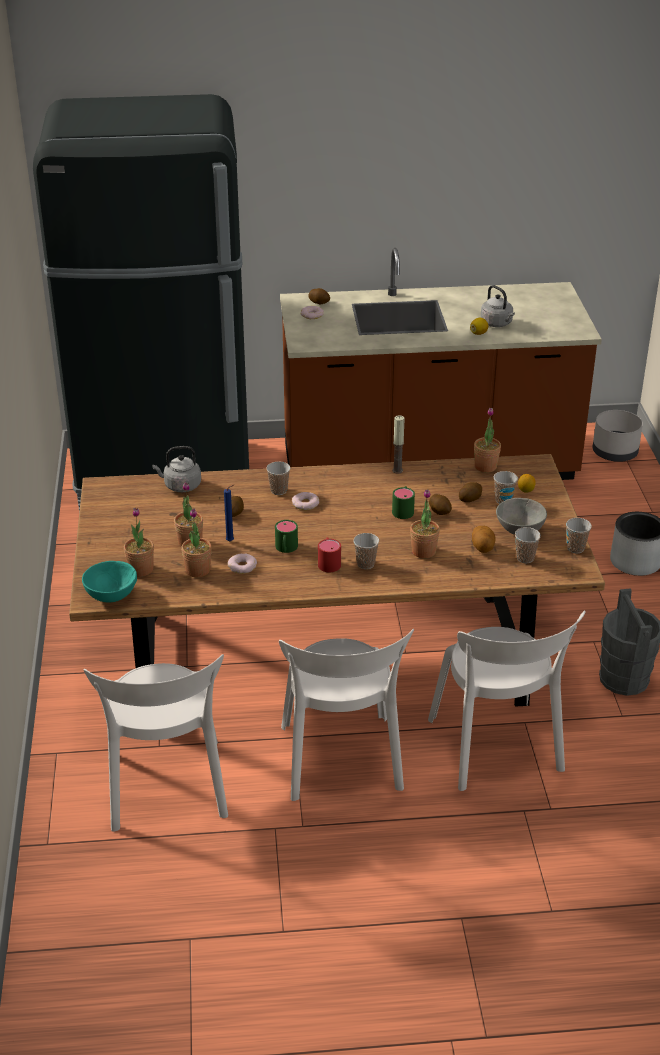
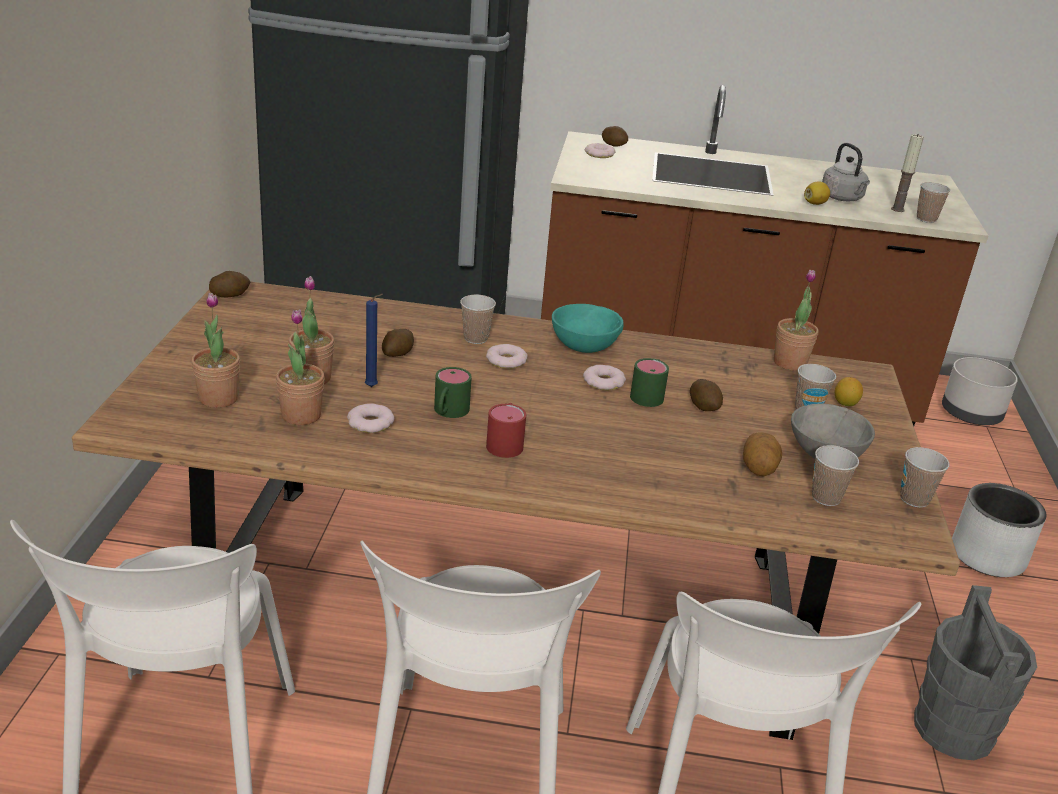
camera: 10 degrees right, 5 degrees down
turquoise bowl [82,561,137,602] -> turquoise bowl moved to [552,304,624,353]
grey kettle [152,446,201,492] -> none
cup [353,533,379,569] -> cup moved to [917,182,951,223]
candle [392,415,405,474] -> candle moved to [891,134,924,212]
potted plant [410,489,440,559] -> none
potato [459,482,482,502] -> potato moved to [209,271,250,298]
none -> donut [583,365,626,391]

